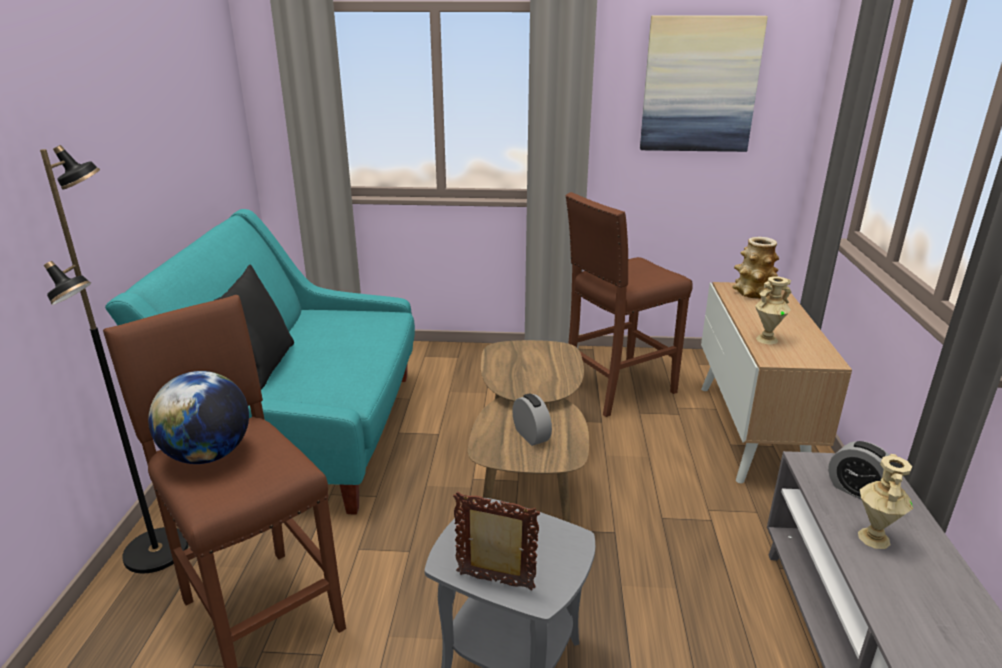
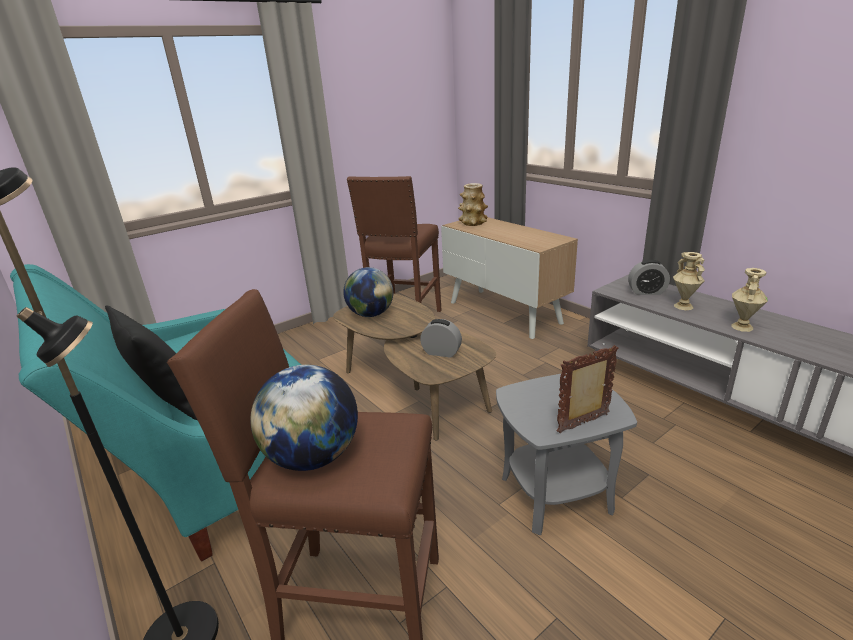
camera: 40 degrees left, 0 degrees up
picture [640,15,768,152] -> none
beige vase [755,276,792,345] -> beige vase moved to [731,268,768,332]
none -> globe [343,267,393,317]

